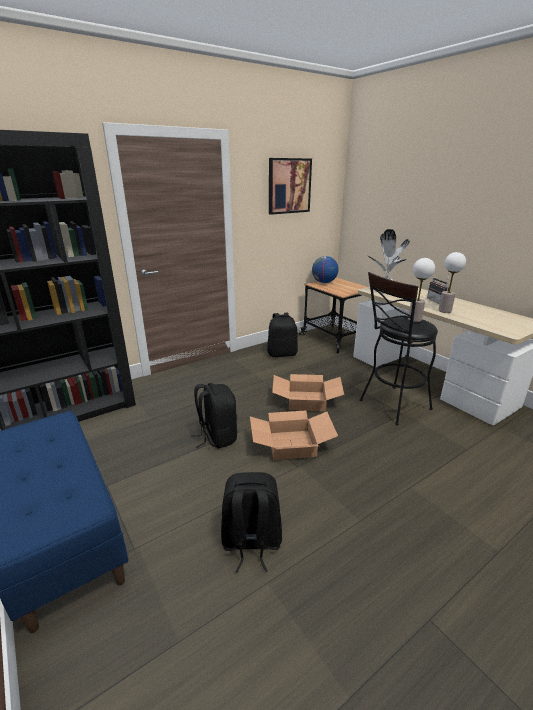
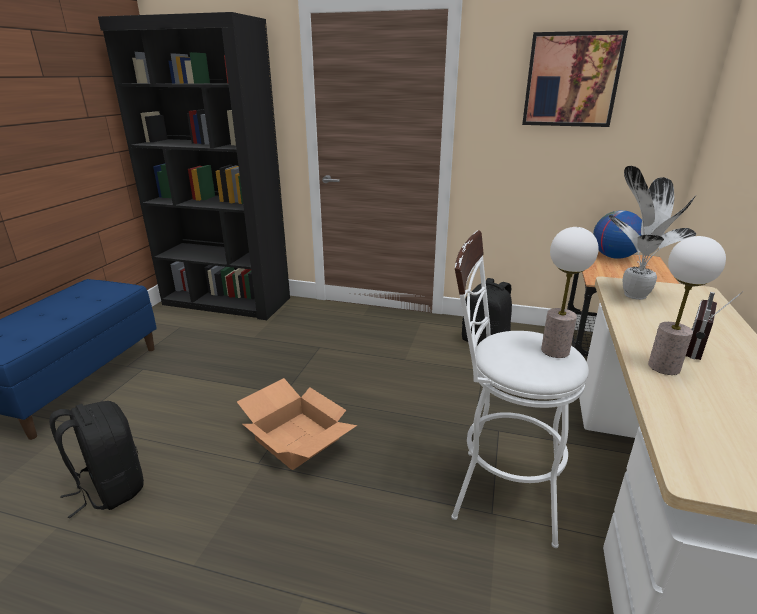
camera: 50 degrees right, 0 degrees up
black backpack [191,383,237,448] -> none
cardboard box [272,374,344,411] -> none
black stool [360,272,438,425] -> white stool [451,230,589,548]

